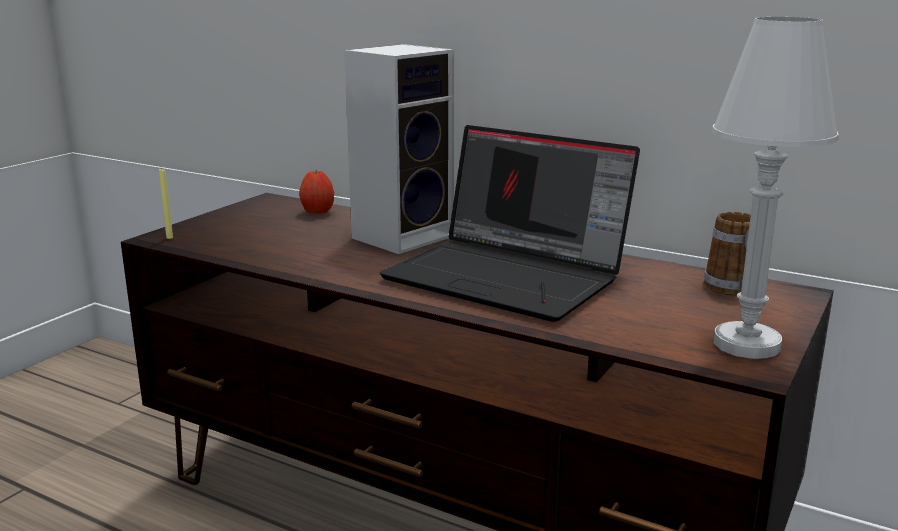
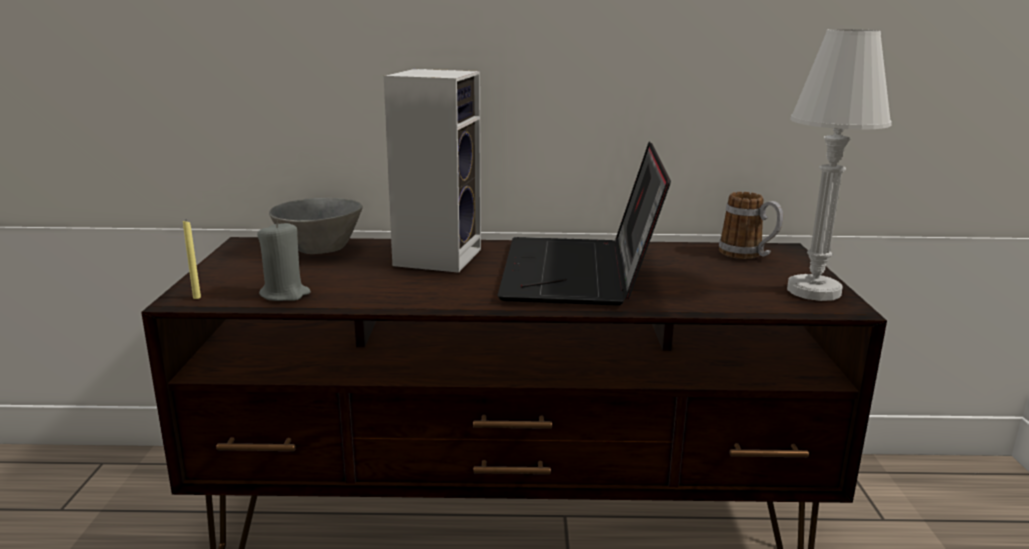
camera: 30 degrees left, 0 degrees up
apple [299,171,334,213] -> grey bowl [269,198,363,254]
laptop [380,125,640,322] -> laptop turned 90 degrees clockwise [497,142,671,306]
none -> grey candle [257,220,311,301]

